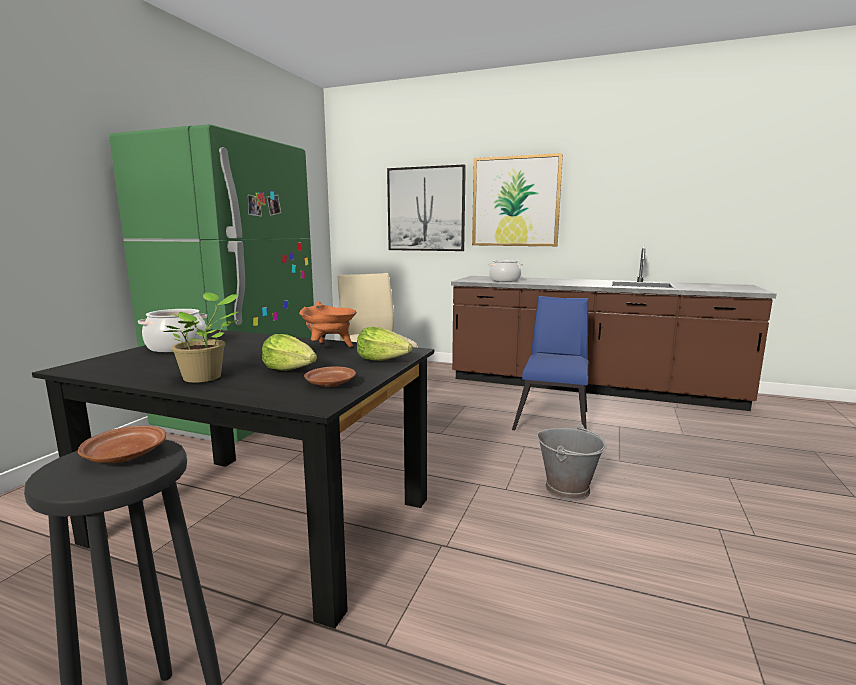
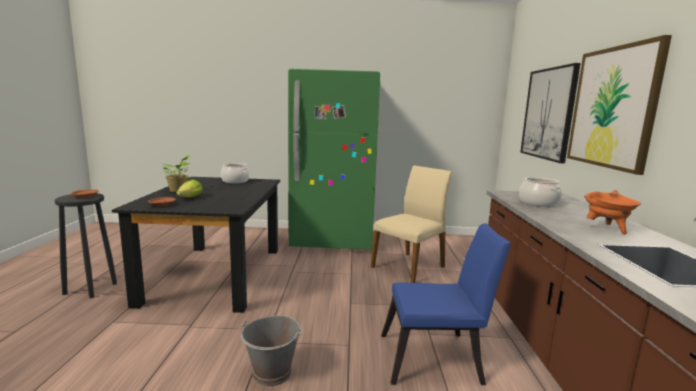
camera: 70 degrees right, 0 degrees up
orange cooking pot [299,301,357,347] -> orange cooking pot moved to [584,190,641,234]
lettuce [357,327,413,361] -> none

